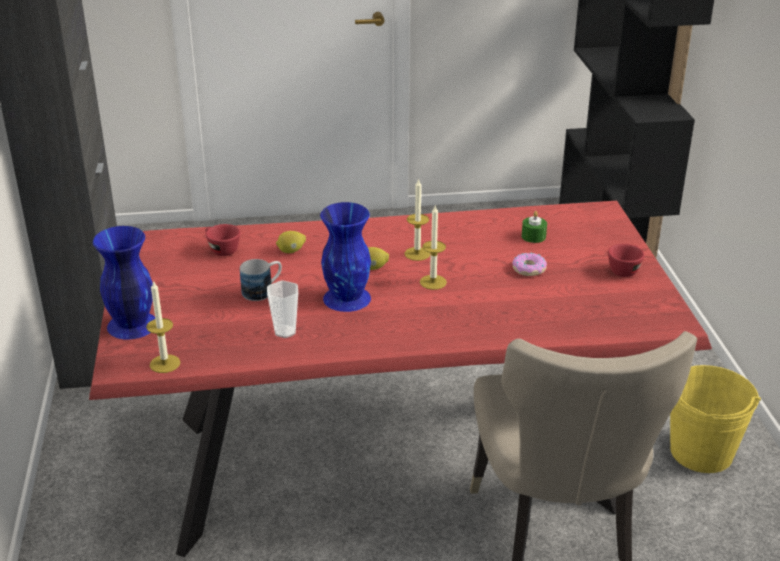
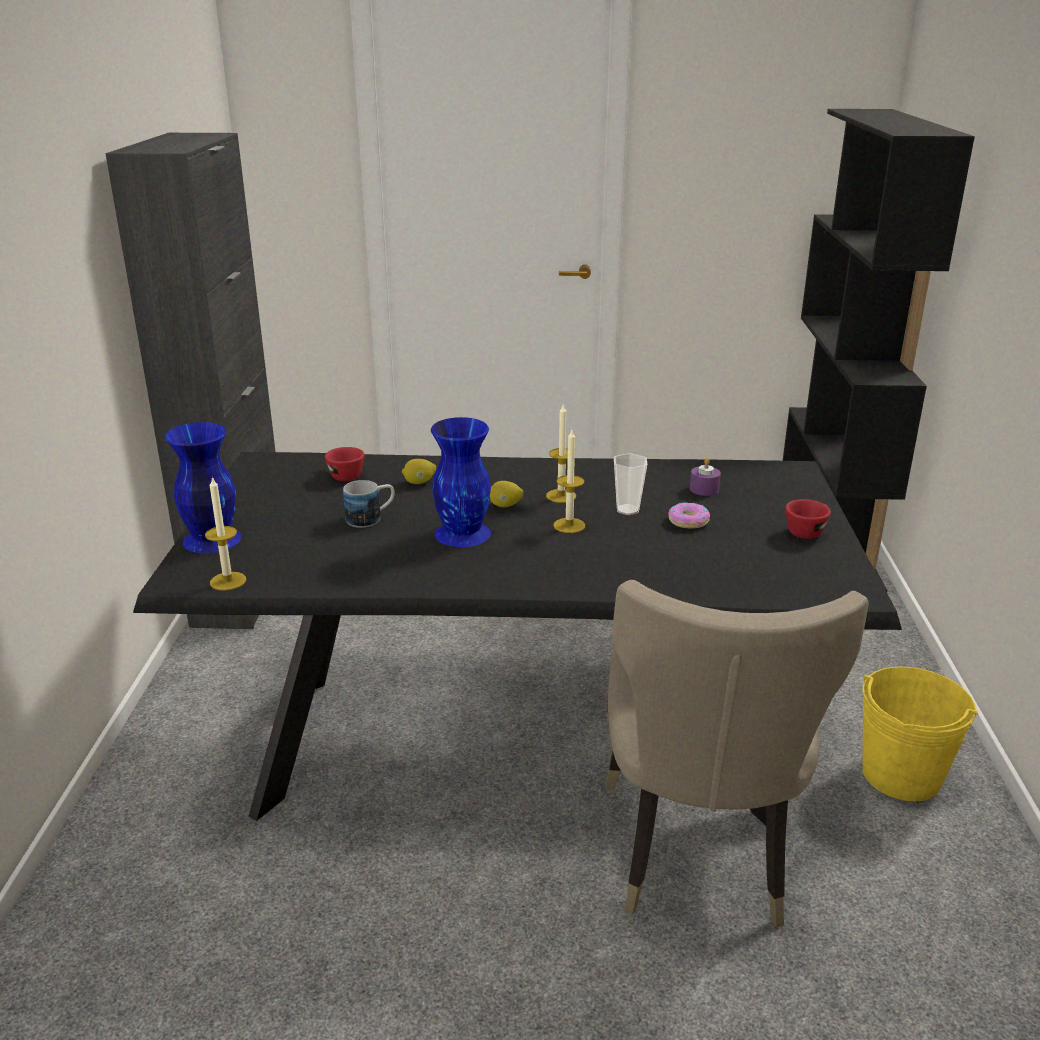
camera: 10 degrees right, 5 degrees down
red dining table [89,201,712,557] -> black dining table [133,452,902,826]
cup [267,280,298,338] -> cup moved to [614,453,647,515]
green candle [522,211,547,243] -> purple candle [690,458,721,496]

